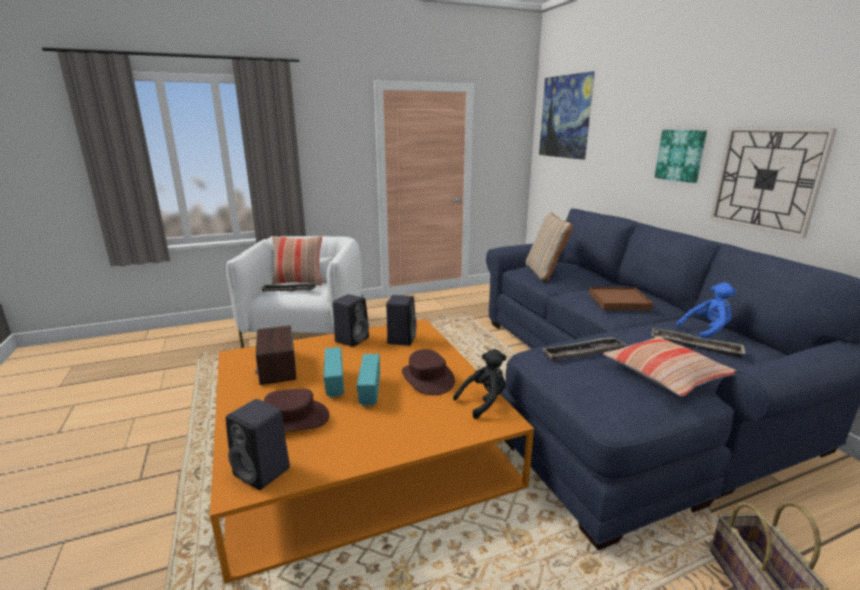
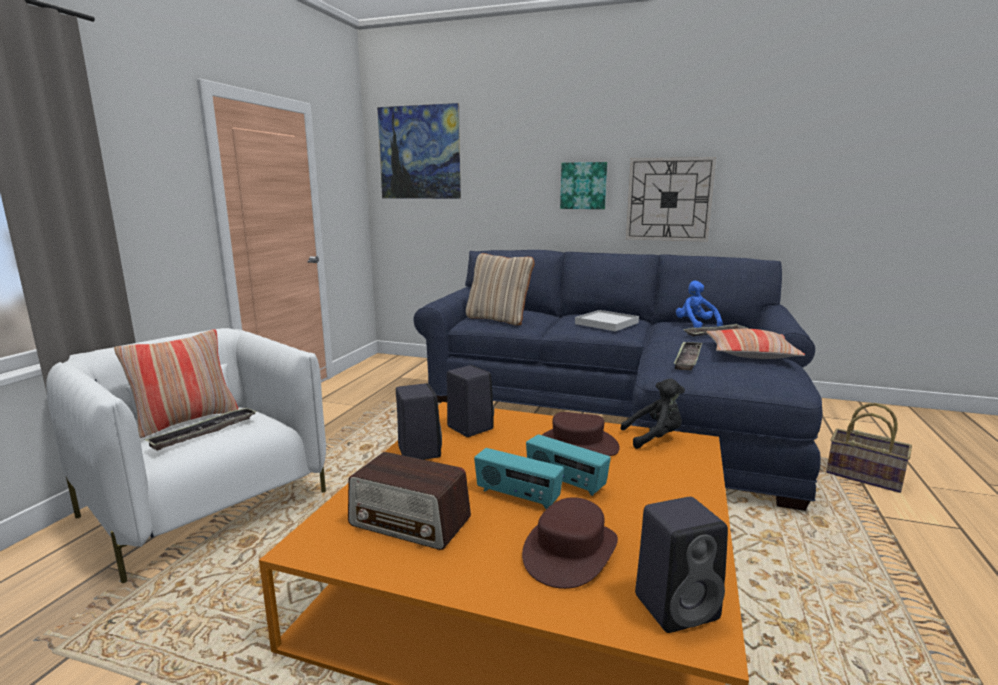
camera: 50 degrees left, 5 degrees down
black plush toy [453,349,507,419] -> black plush toy turned 75 degrees clockwise [620,379,685,449]
brown tray [589,287,654,311] -> white tray [575,310,639,331]
blue plush toy [676,282,736,339] -> blue plush toy turned 45 degrees counterclockwise [676,280,723,328]

